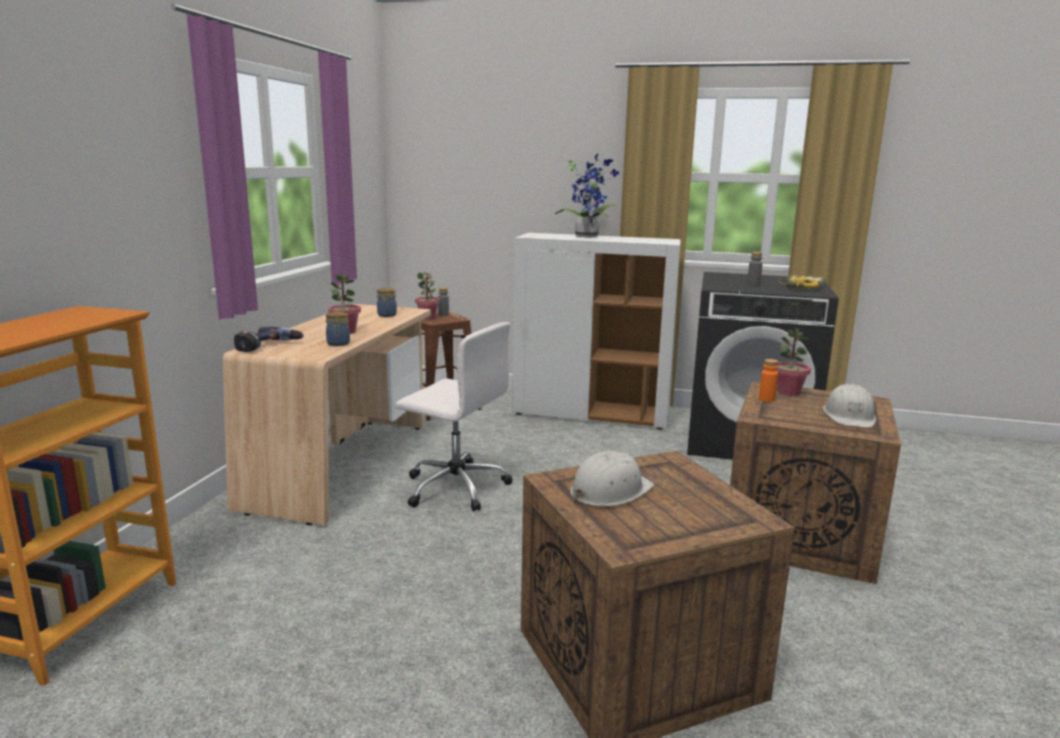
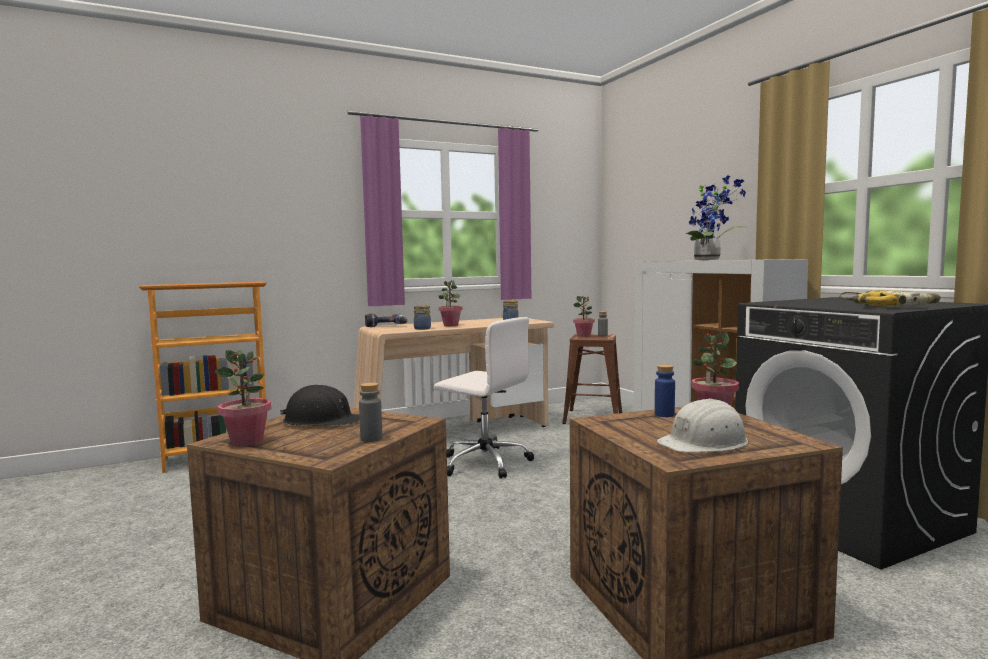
camera: 50 degrees right, 10 degrees down
white office chair [395,322,513,512] -> white office chair turned 45 degrees counterclockwise [433,317,534,479]
white hard hat [570,451,654,507] -> black hard hat [280,385,360,426]
grey bottle [747,252,762,286] -> grey bottle moved to [359,382,382,442]
orange bottle [759,359,778,402] -> blue bottle [655,365,675,417]
none -> potted plant [215,349,271,447]

